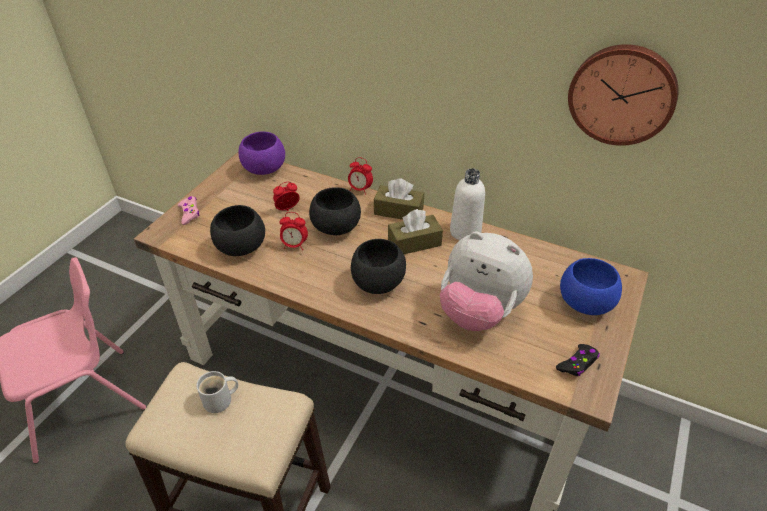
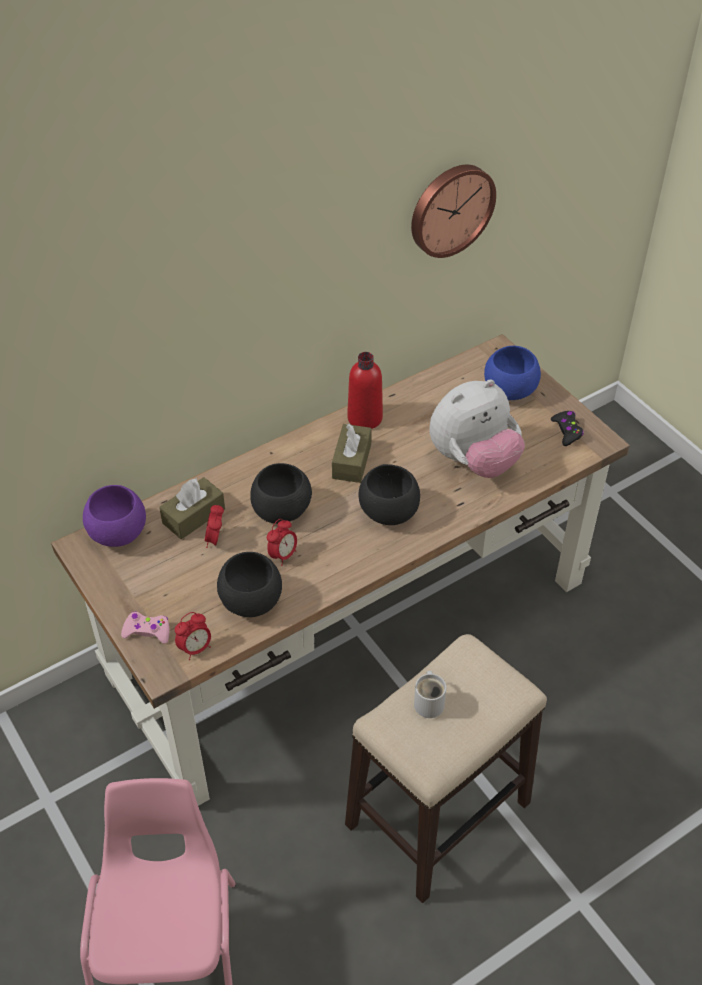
camera: 60 degrees left, 5 degrees up
alarm clock [348,157,373,195] -> alarm clock moved to [175,612,211,660]
brown tissue box [374,178,424,220] -> brown tissue box moved to [159,477,225,539]
white bottle [450,168,485,240] -> red bottle [347,352,383,429]

